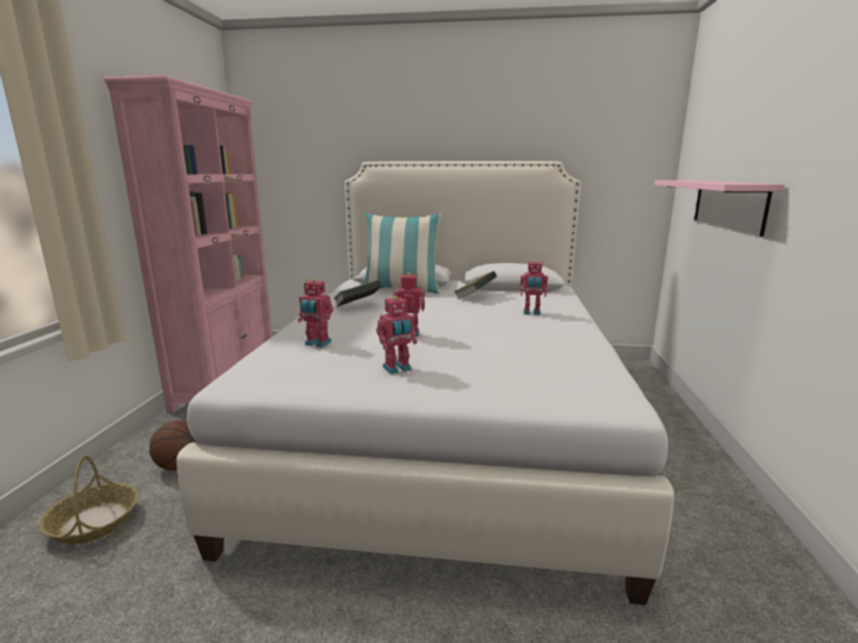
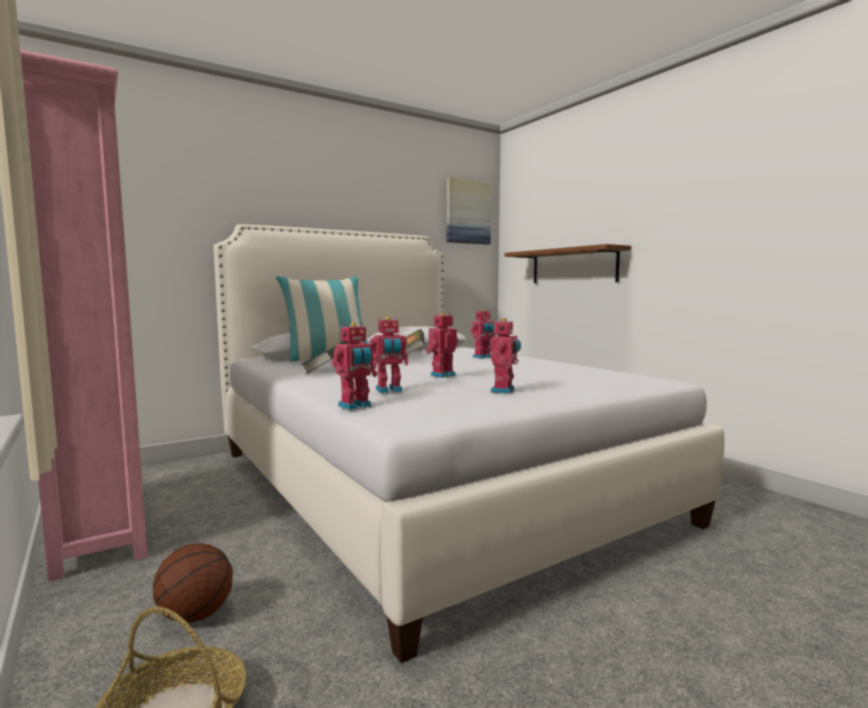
camera: 40 degrees left, 10 degrees down
pink shelf [654,180,785,237] -> brown shelf [505,244,631,283]
none -> toy robot [332,322,378,410]
none -> picture [447,177,491,245]

